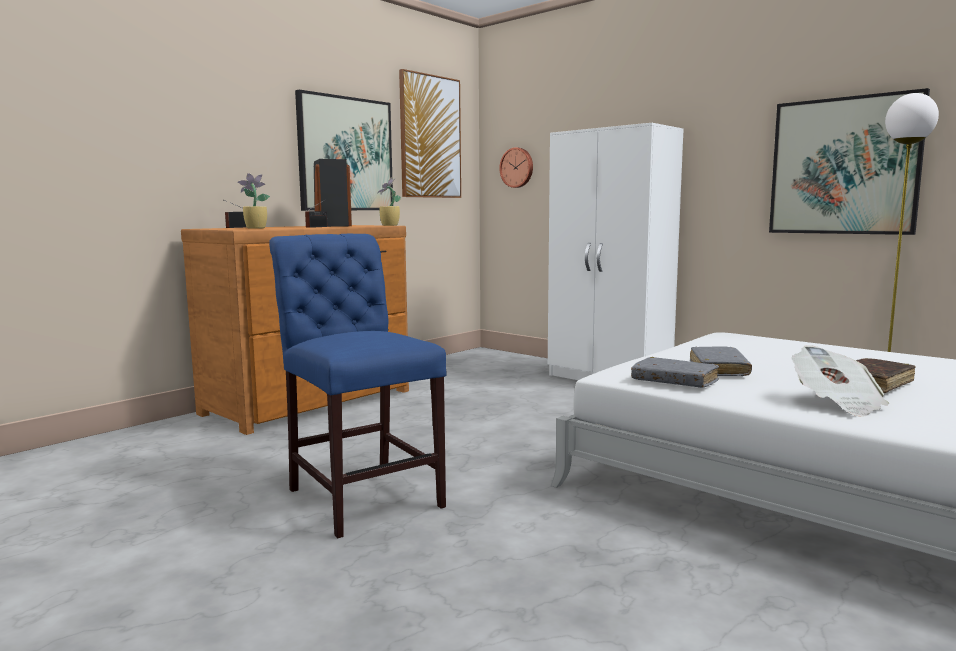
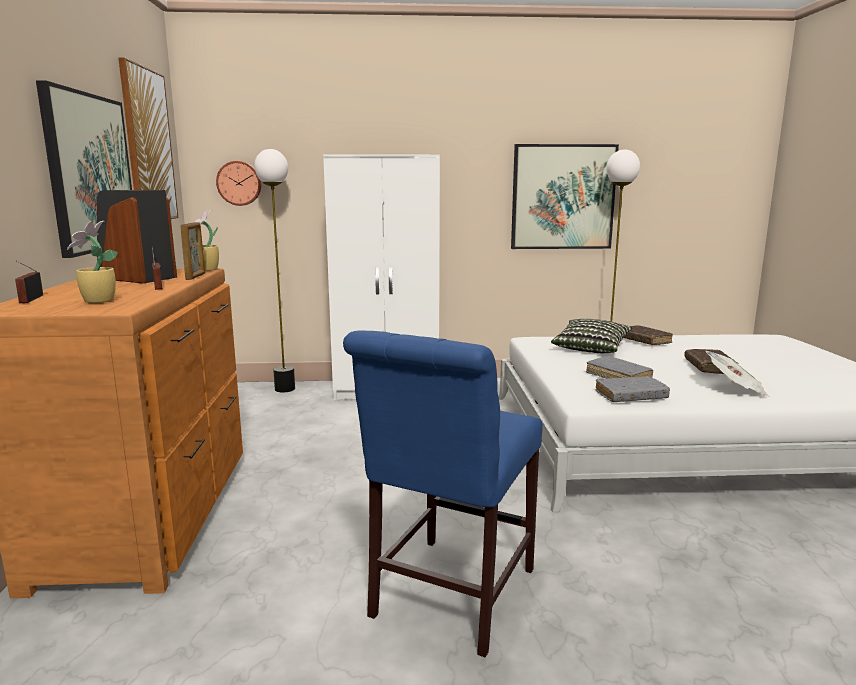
camera: 45 degrees left, 5 degrees up
blue chair [269,233,447,538] -> blue chair turned 75 degrees counterclockwise [343,330,543,657]
none -> picture frame [180,222,205,280]
none -> floor lamp [254,149,295,392]
none -> pillow [551,319,632,353]
none -> brown book [624,325,673,345]

